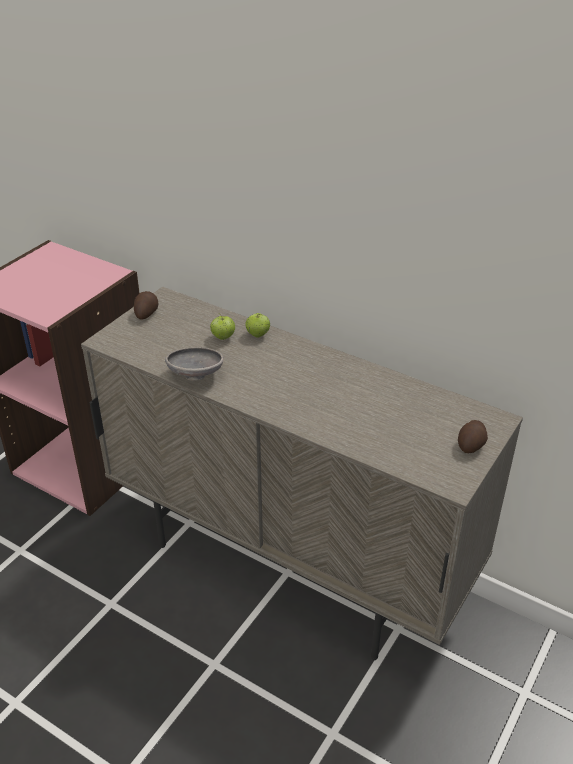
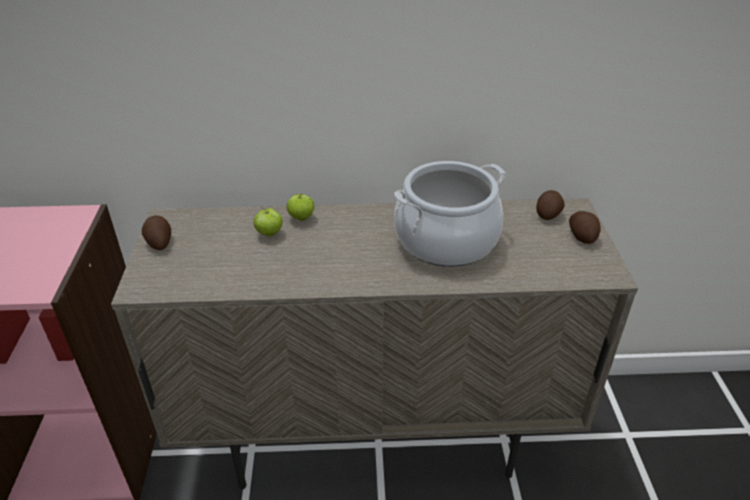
camera: 35 degrees left, 0 degrees up
grey bowl [165,347,224,381] -> none
none -> cooking pot [394,161,506,267]
none -> potato [536,190,565,220]

